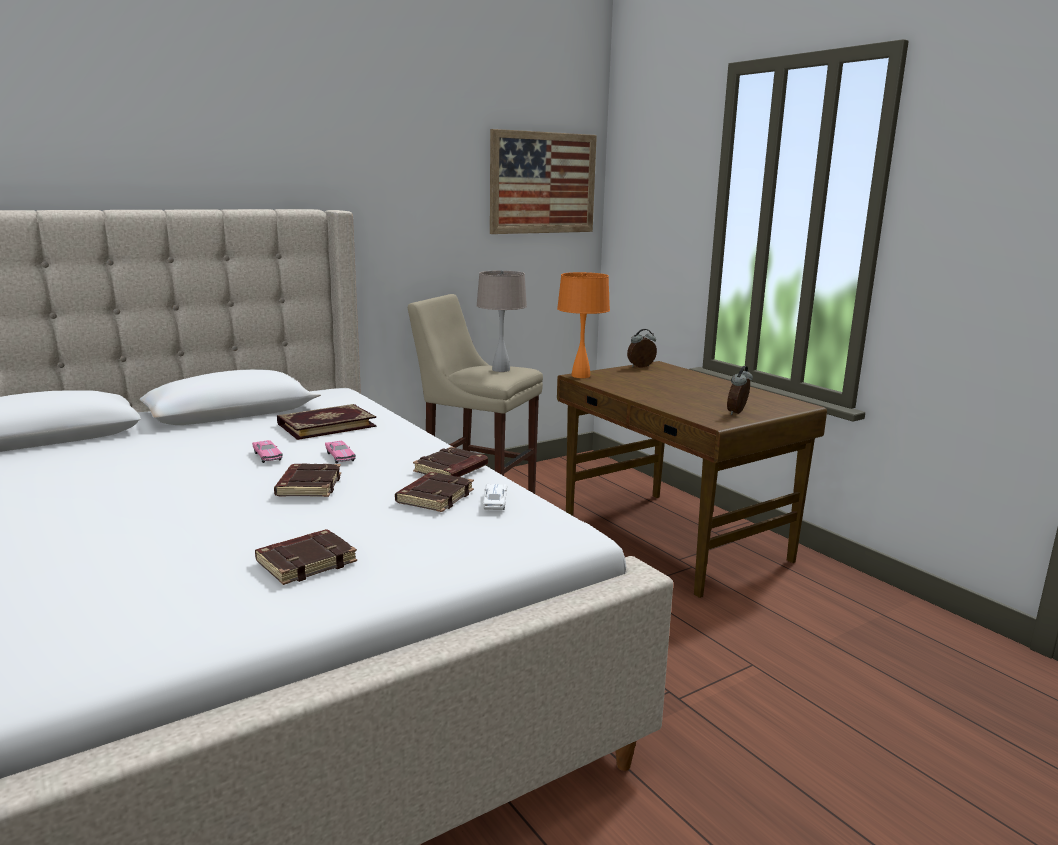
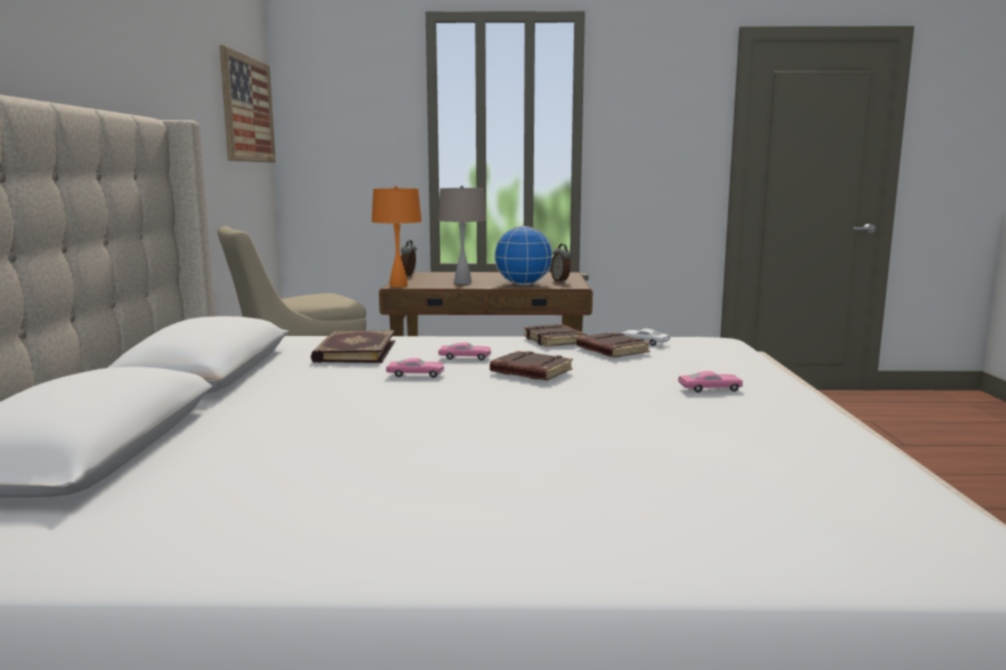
camera: 55 degrees left, 5 degrees down
brown book [255,529,357,585] -> pink toy car [678,371,743,392]
beige table lamp [476,270,527,372] -> beige table lamp moved to [438,186,486,284]
none -> globe [494,226,553,285]

